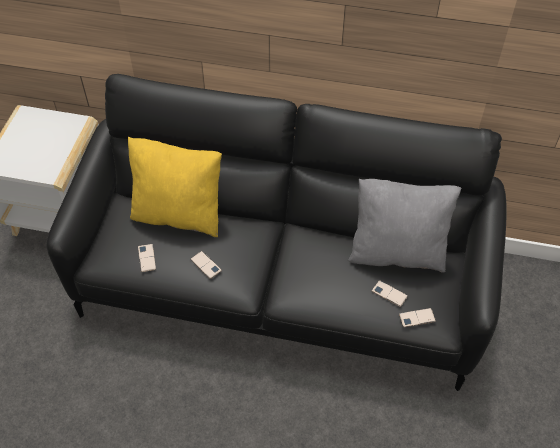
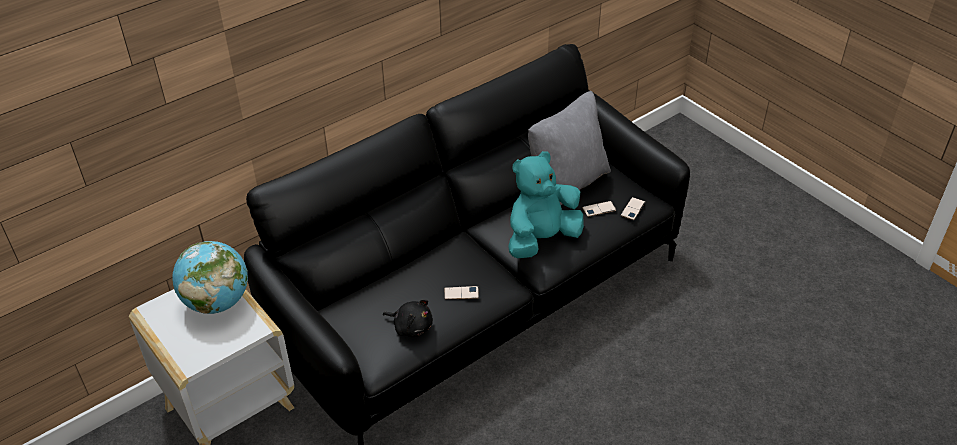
camera: 50 degrees left, 10 degrees down
yellow pillow [128,137,222,237] -> none
phone [138,244,156,272] -> black plush toy [383,300,433,337]
none -> globe [172,241,248,314]
none -> turquoise plush toy [508,151,584,258]

